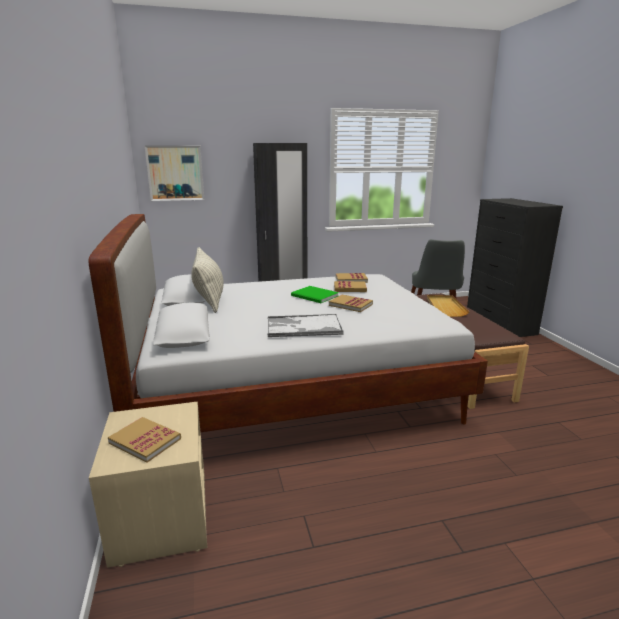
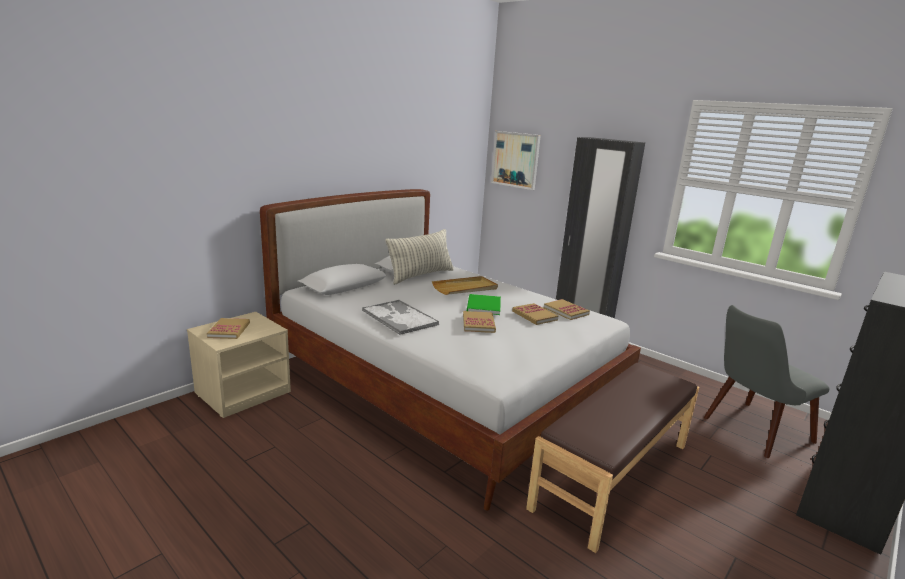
camera: 55 degrees right, 0 degrees up
beige tray [427,295,469,317] -> beige tray moved to [432,276,498,295]

